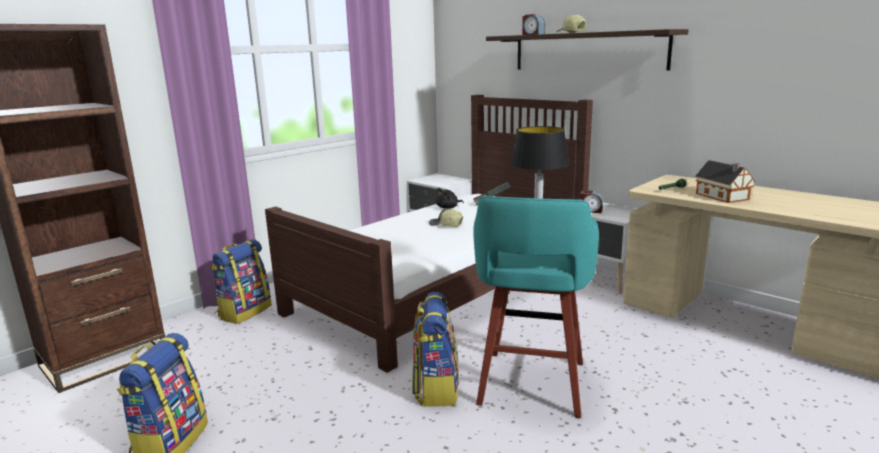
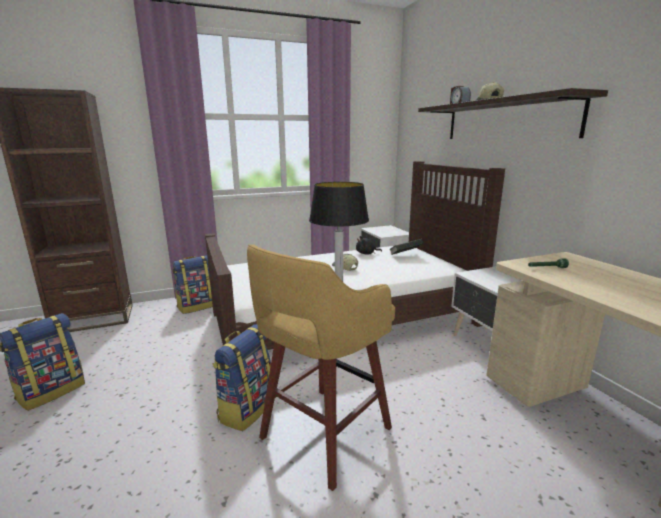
camera: 25 degrees right, 0 degrees up
turquoise stool [473,196,599,418] -> yellow stool [247,244,395,491]
alarm clock [580,190,603,213] -> none
toy house [695,160,756,203] -> none

